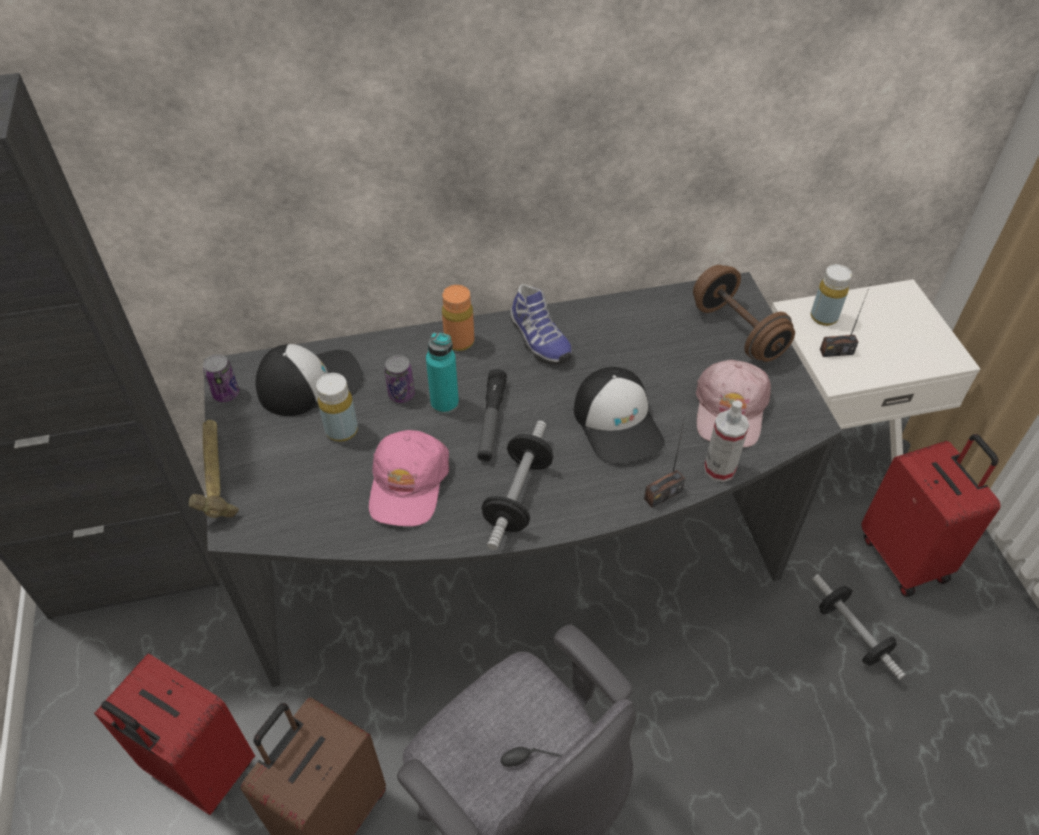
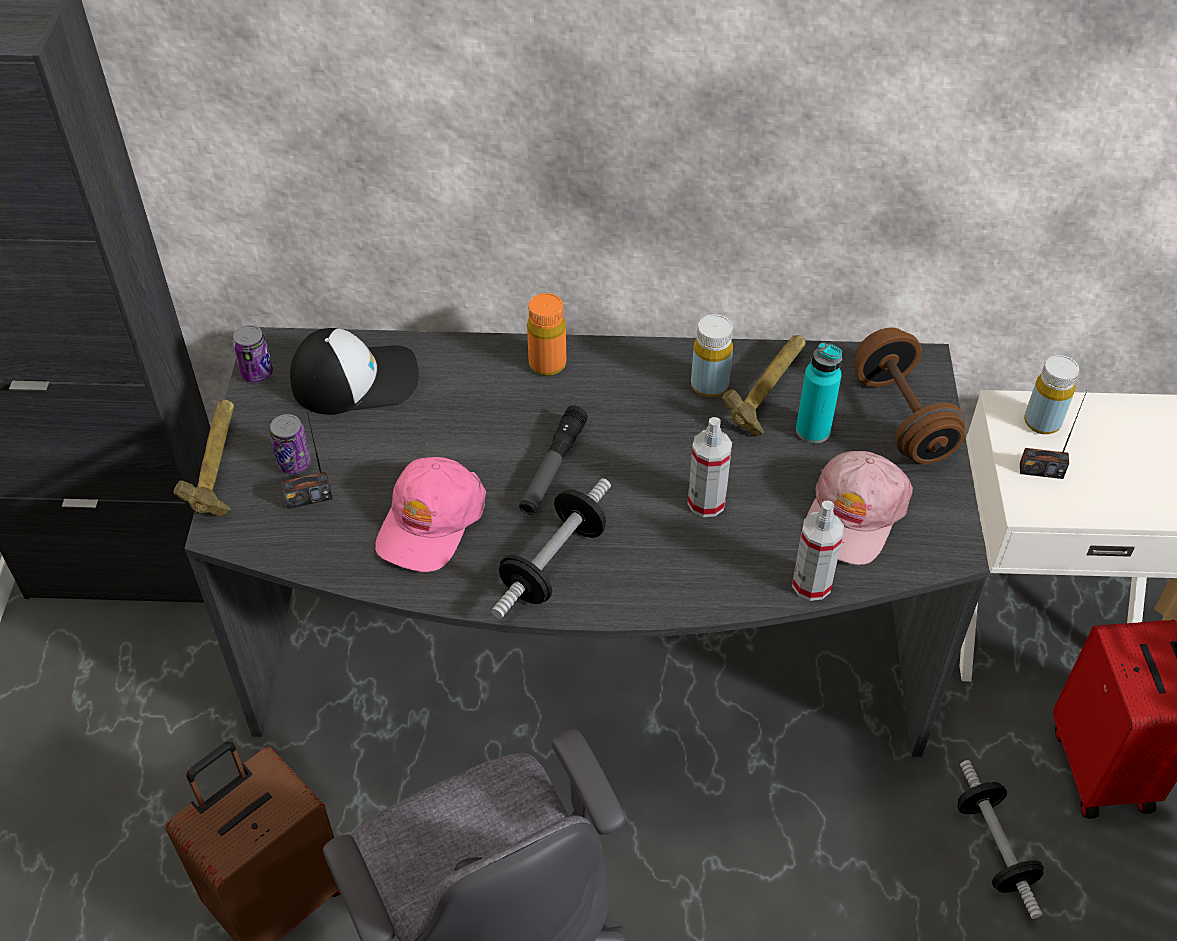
camera: 15 degrees right, 0 degrees up
red suitcase [94,654,255,815] -> none
yellow bottle [316,373,358,442] -> yellow bottle moved to [691,314,733,397]
can [384,355,415,403] -> can moved to [269,414,311,474]
turquoise bottle [426,332,459,414] -> turquoise bottle moved to [796,342,842,443]
shoe [510,284,572,365] -> none
cap [574,367,665,464] -> spray bottle [688,417,732,517]
radio [644,422,685,508] -> radio moved to [281,407,333,509]
none -> hammer [722,335,806,437]

